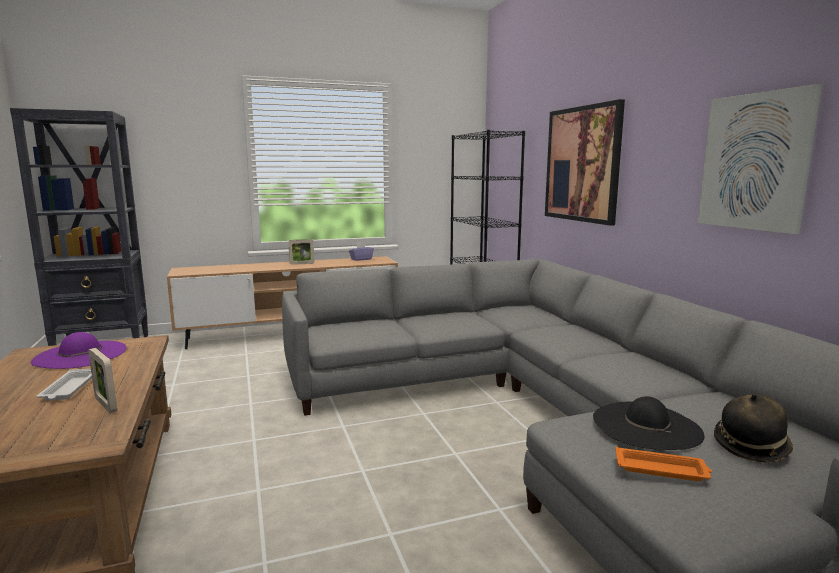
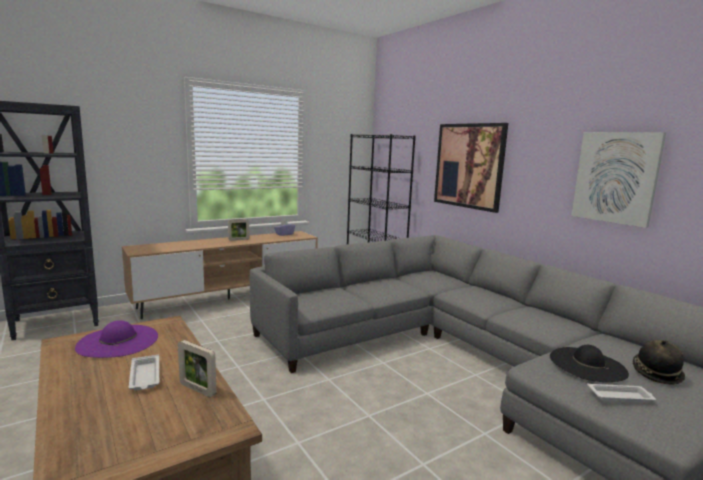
camera: 15 degrees left, 0 degrees up
orange tray [615,447,712,481] -> white tray [587,383,656,402]

